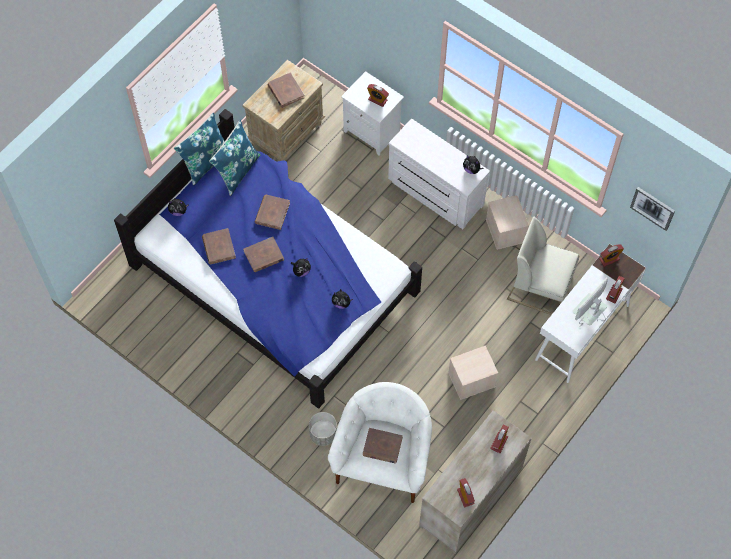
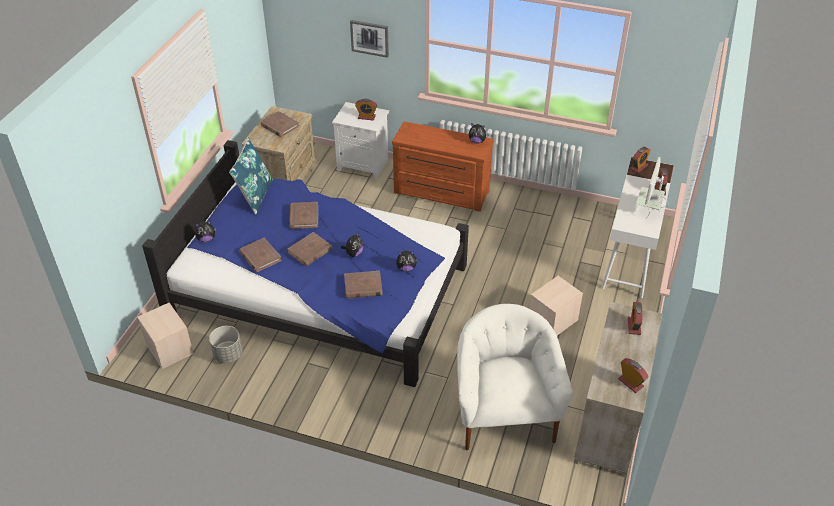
camera: 20 degrees left, 20 degrees down
blue pillow [174,112,225,186] -> none
grey planter [309,412,337,446] -> grey planter moved to [209,326,242,363]
brown book [363,428,403,464] -> brown book moved to [344,271,383,298]
white dresser [388,119,490,229] -> brown dresser [392,121,494,212]
beige storage box [486,195,529,250] -> beige storage box moved to [137,303,194,369]
white chair [507,216,579,315] -> none
picture [630,187,675,231] -> picture moved to [350,20,389,58]

